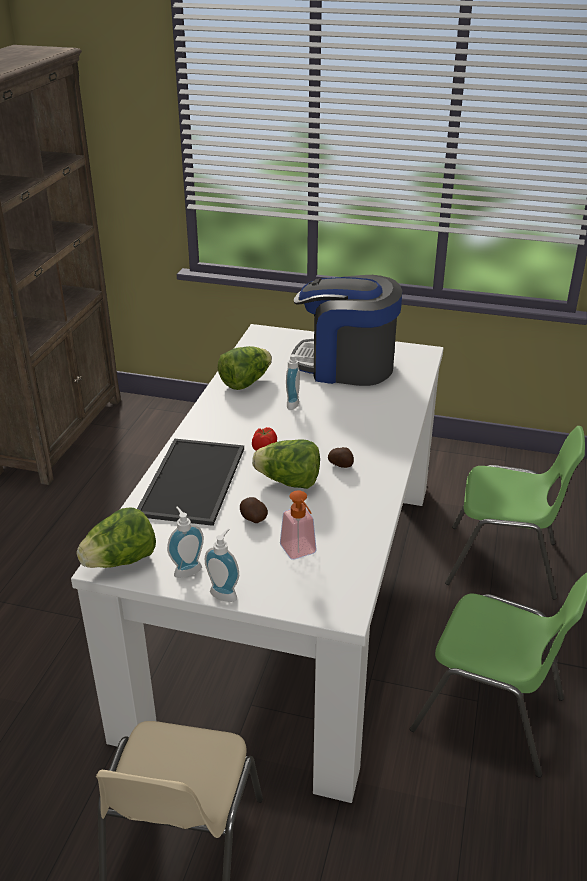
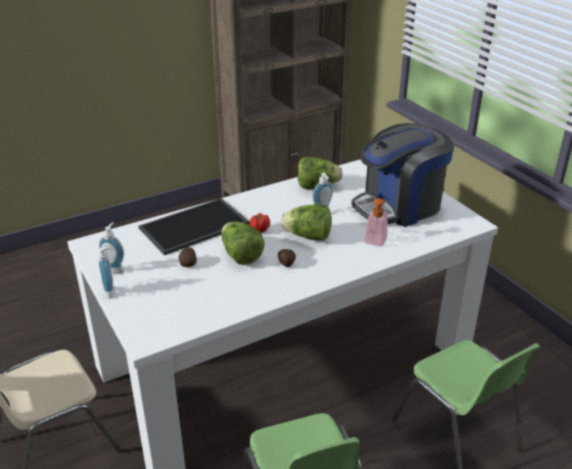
camera: 45 degrees right, 0 degrees up
lettuce [76,507,156,568] -> lettuce moved to [281,204,332,241]
soap dispenser [280,490,317,560] -> soap dispenser moved to [364,198,388,246]
coffee machine [290,275,402,386] -> coffee machine turned 90 degrees counterclockwise [351,123,454,227]

